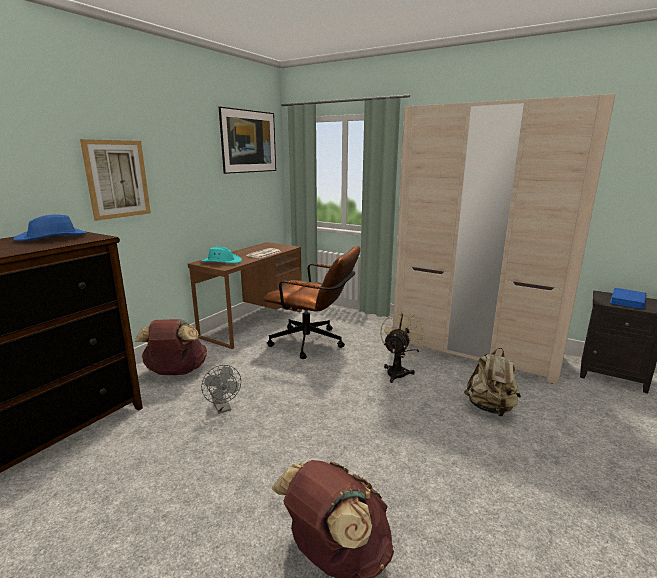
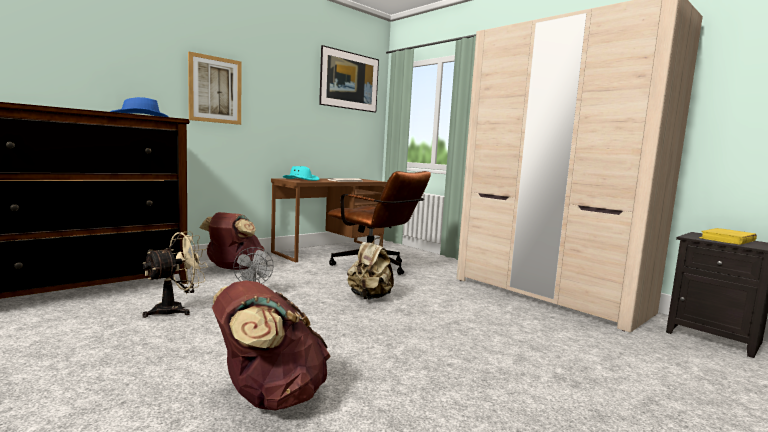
camera: 15 degrees right, 10 degrees down
beige fan [380,311,426,383] -> beige fan moved to [142,231,208,318]
beige backpack [464,348,521,416] -> beige backpack moved to [347,237,394,300]
blue book [609,288,646,309] -> yellow book [699,228,757,245]

